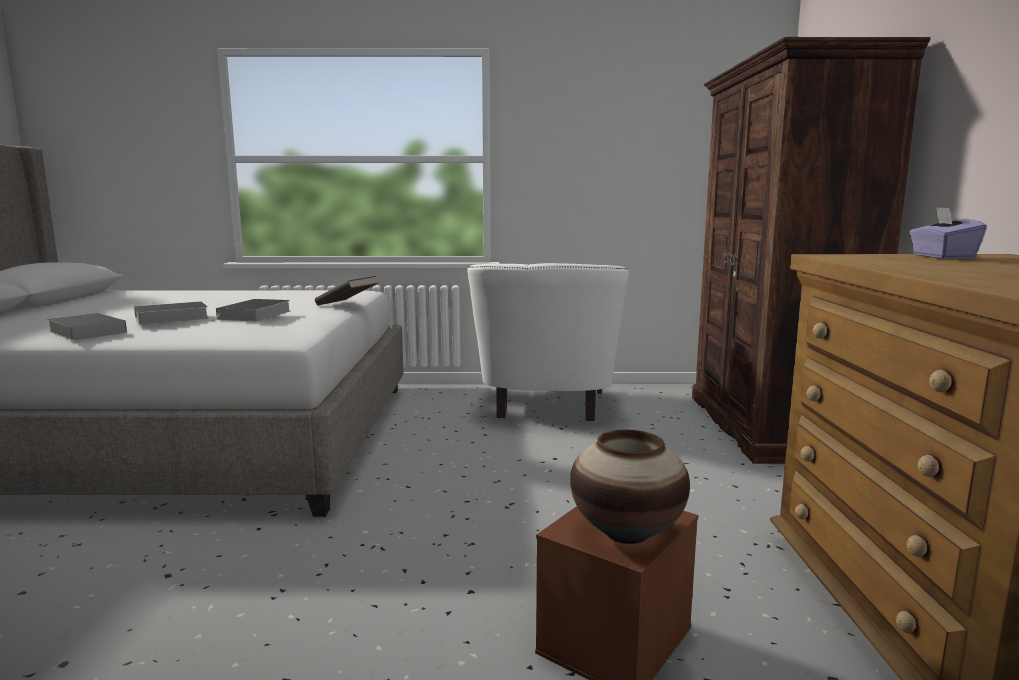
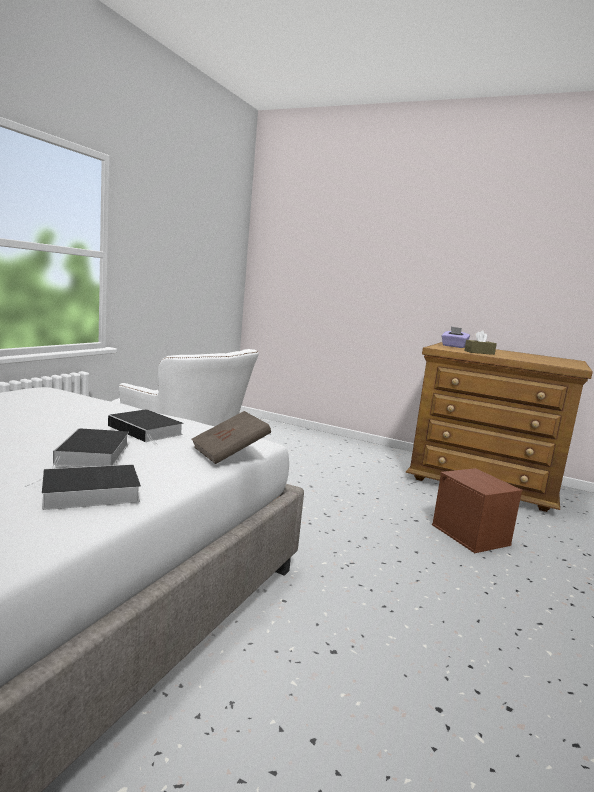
camera: 65 degrees left, 0 degrees up
brown book [315,276,378,305] -> brown book moved to [191,411,271,464]
vase [570,430,690,544] -> none
brown wardrobe [692,37,930,464] -> none
none -> brown tissue box [464,330,497,355]

